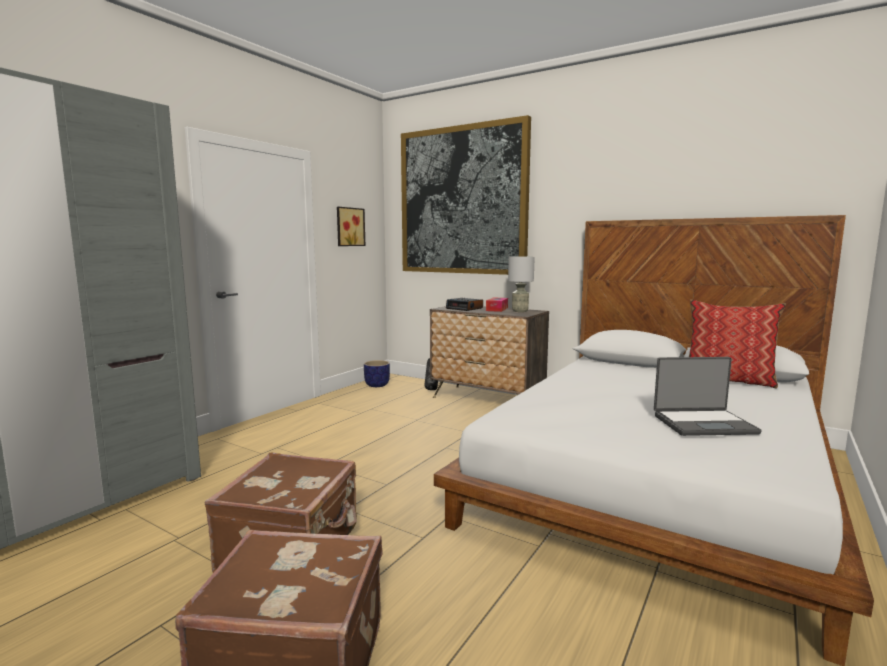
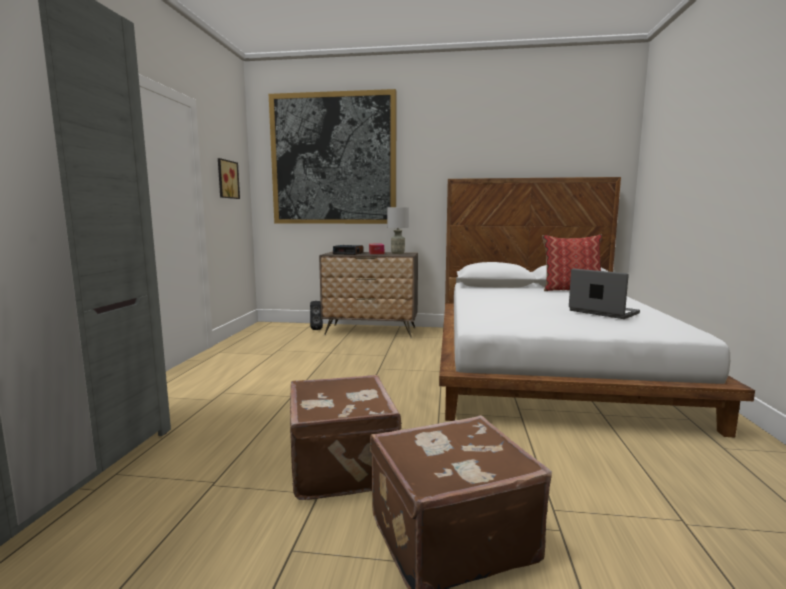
camera: 25 degrees left, 0 degrees up
planter [364,360,390,387] -> none
laptop [654,357,762,436] -> laptop turned 105 degrees counterclockwise [569,269,640,319]

